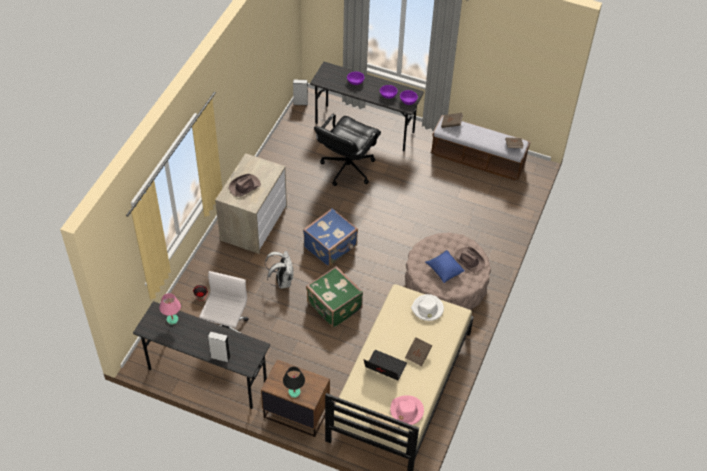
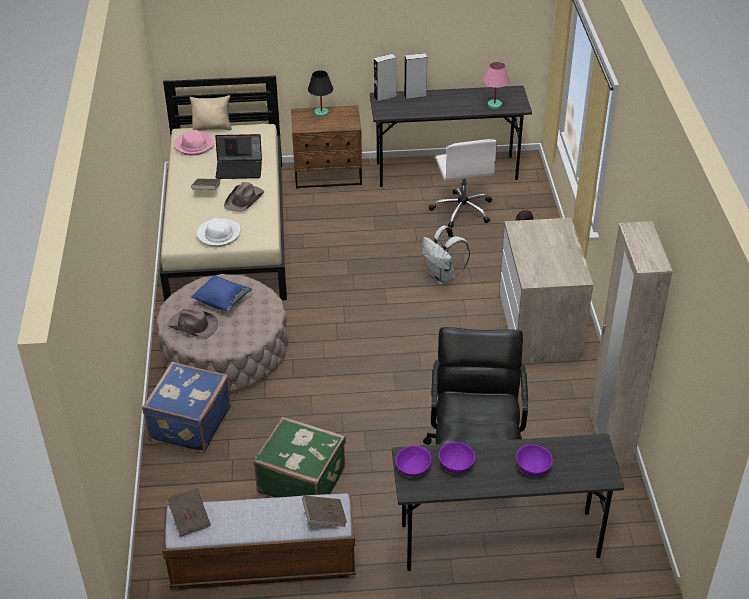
camera: 155 degrees right, 10 degrees down
brown hat [229,174,261,197] -> brown hat moved to [224,182,264,212]
grey speaker [293,79,308,105] -> grey speaker moved to [374,54,397,102]
blue suitcase [303,208,358,266] -> blue suitcase moved to [142,362,231,453]
green suitcase [306,266,363,328] -> green suitcase moved to [253,416,346,498]
none -> beige wardrobe [589,221,673,466]

